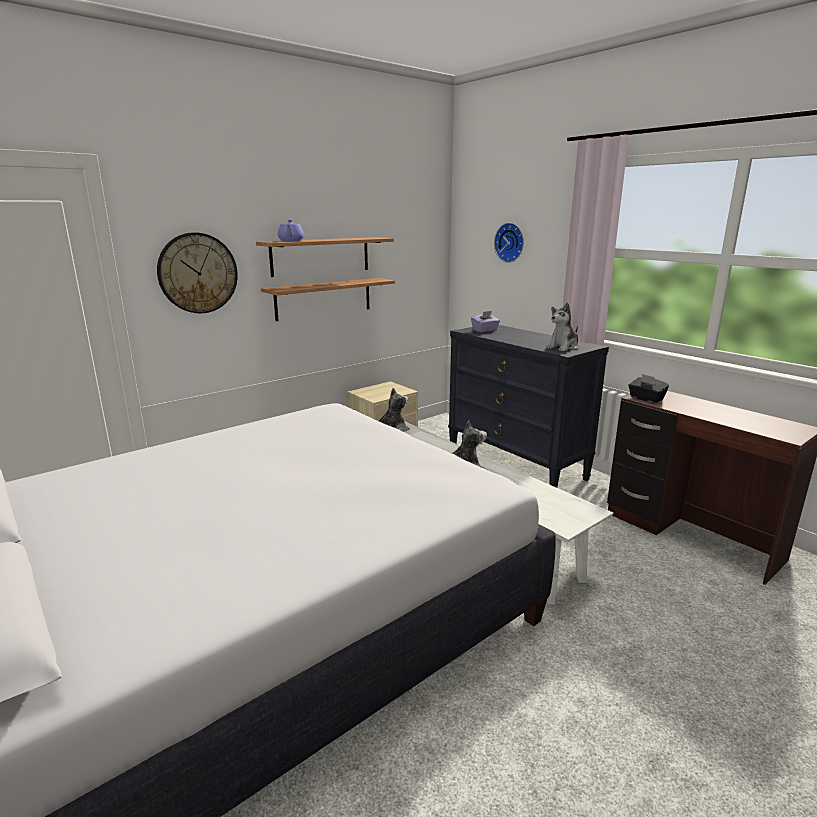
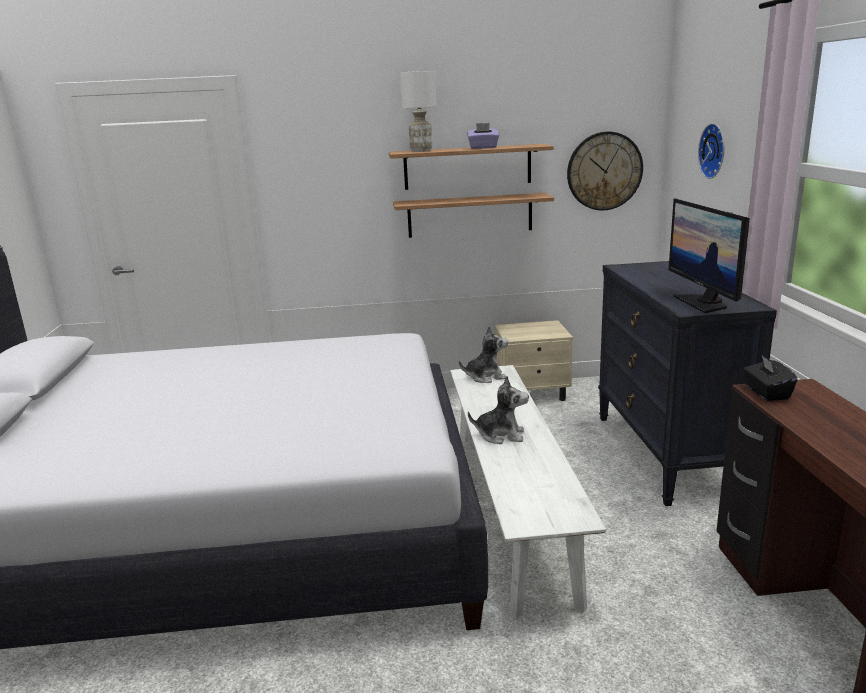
camera: 35 degrees right, 0 degrees up
wall clock [157,232,238,313] -> wall clock moved to [567,132,643,210]
purple teapot [278,220,304,241] -> white table lamp [400,71,437,152]
purple tissue box [471,311,500,332] -> purple tissue box moved to [467,123,499,149]
plush toy [546,303,579,351] -> monitor [669,198,750,313]

